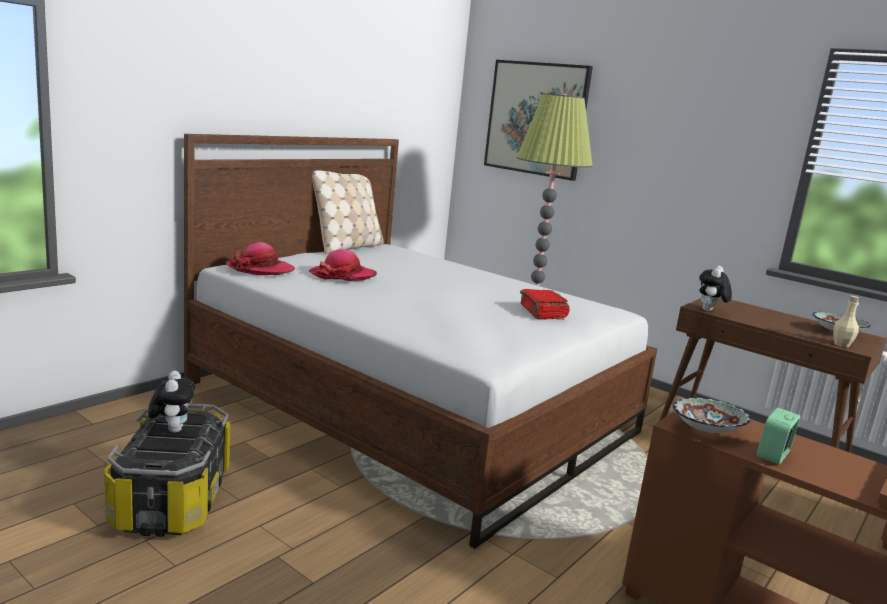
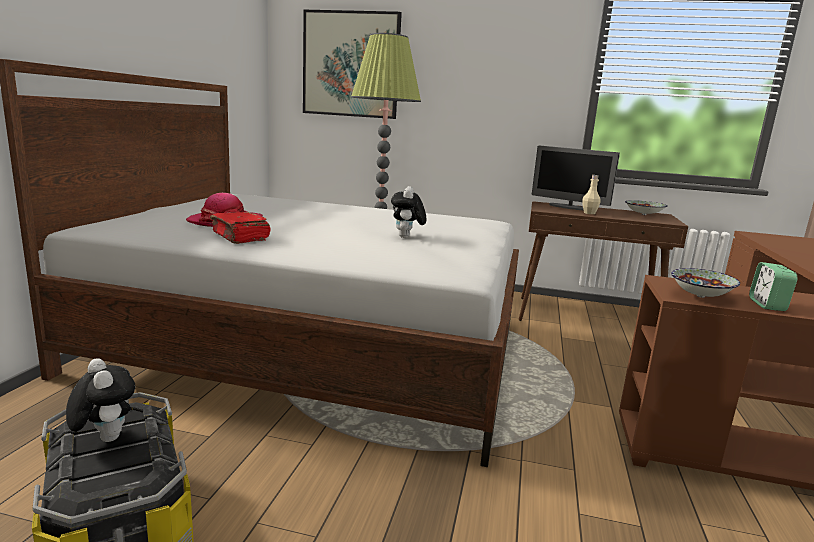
camera: 25 degrees left, 0 degrees up
hat [226,242,295,275] -> none
beige pillow [312,170,384,254] -> none
red book [520,289,570,320] -> red book moved to [210,212,271,244]
plush toy [699,266,732,311] -> plush toy moved to [391,186,427,238]
beige bottle [833,296,859,347] -> beige bottle moved to [582,175,601,214]
none -> monitor [532,146,620,210]

